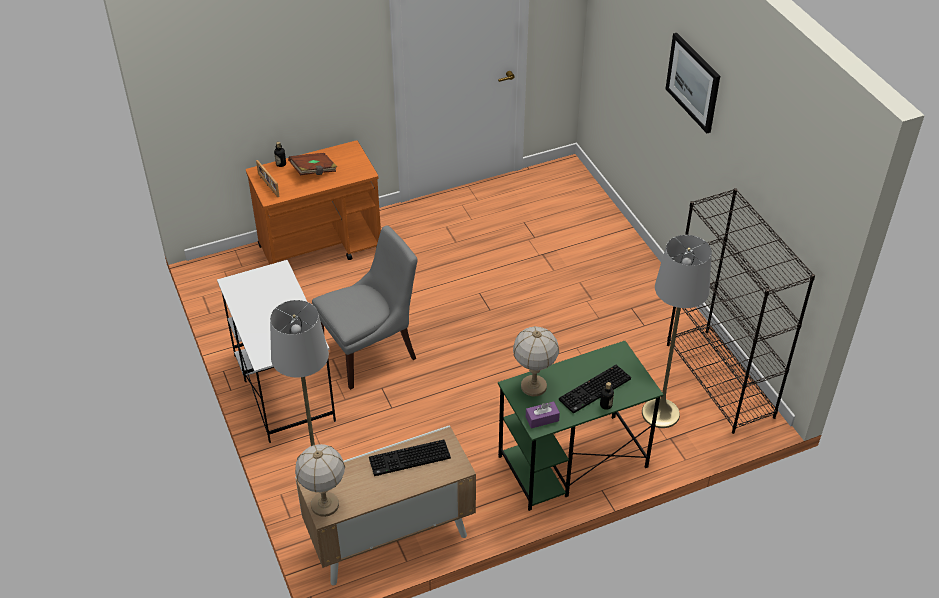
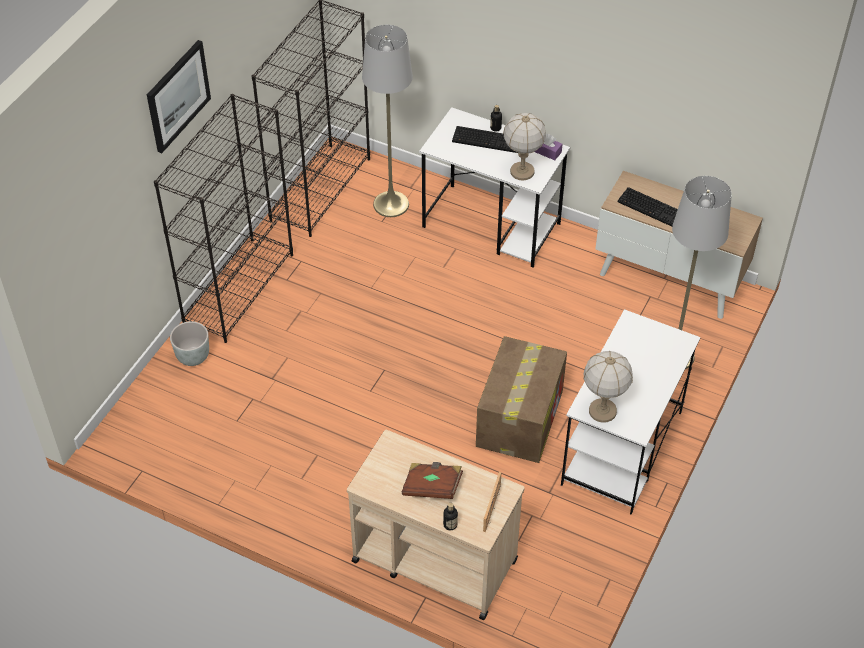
camera: 130 degrees left, 5 degrees up
orange cart [246,140,381,265] -> beige cart [347,430,525,620]
table lamp [295,444,345,517] -> table lamp moved to [583,350,633,423]
grey chair [312,226,417,390] -> cardboard box [476,336,567,463]
green desk [498,341,664,511] -> white desk [419,107,570,268]
none -> black bookcase [154,94,293,343]
none -> grey planter [170,321,209,366]

